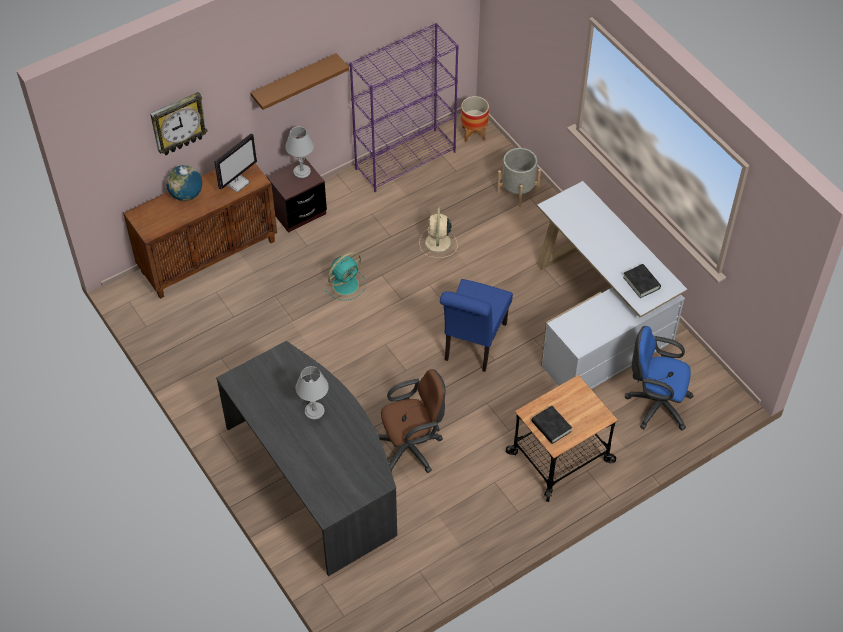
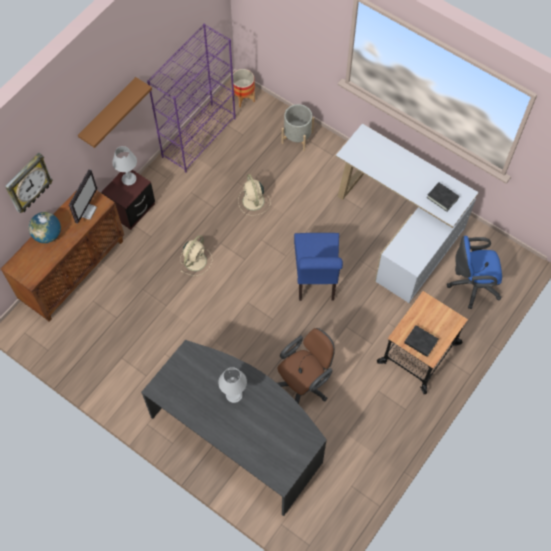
camera: 20 degrees left, 10 degrees up
turquoise fan [325,252,366,300] -> beige fan [180,235,212,276]

